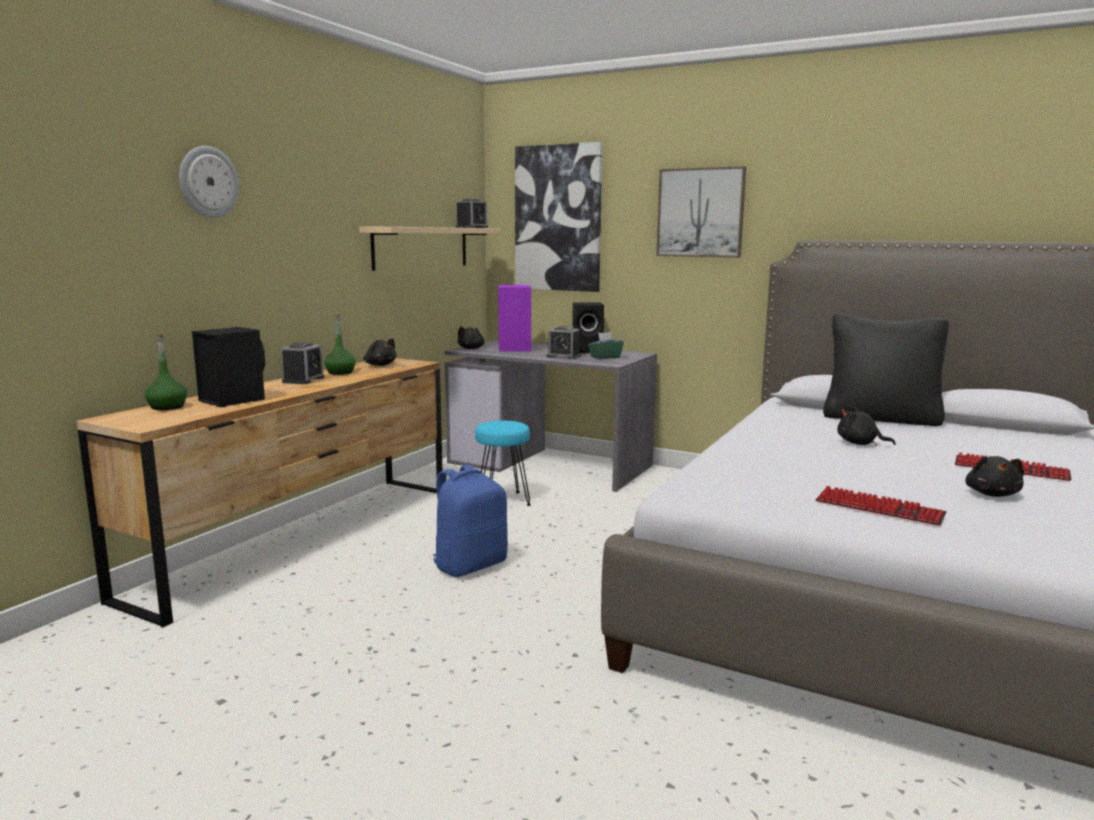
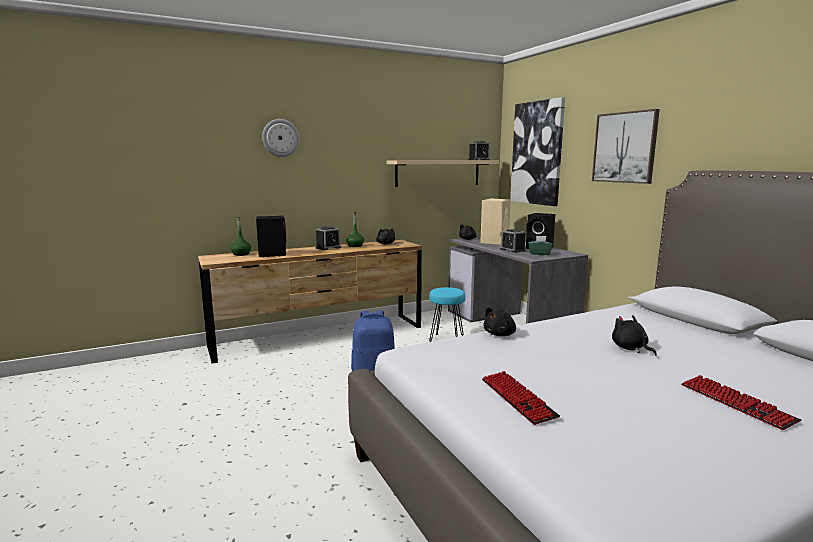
camera: 35 degrees right, 0 degrees up
purple speaker [498,285,531,352] -> beige speaker [480,199,511,245]
black pillow [823,313,949,426] -> none
black plush toy [965,456,1024,497] -> black plush toy moved to [483,307,516,336]

